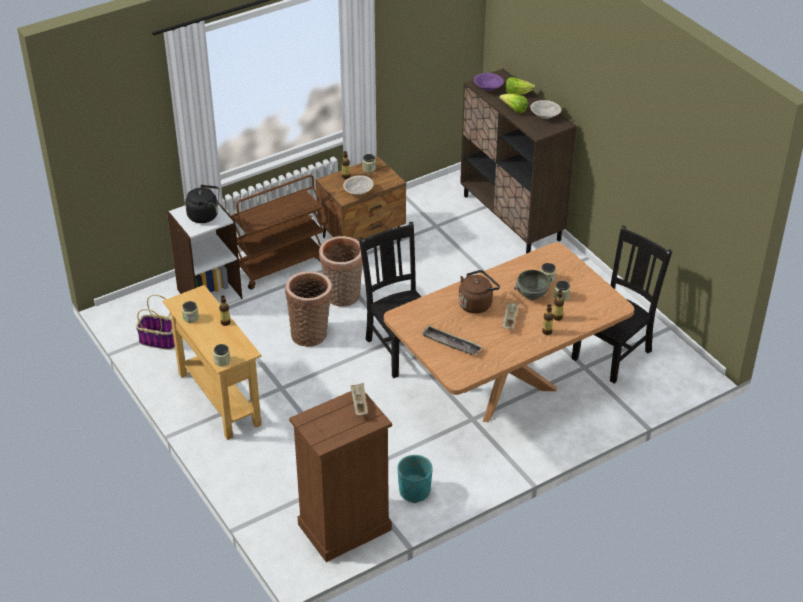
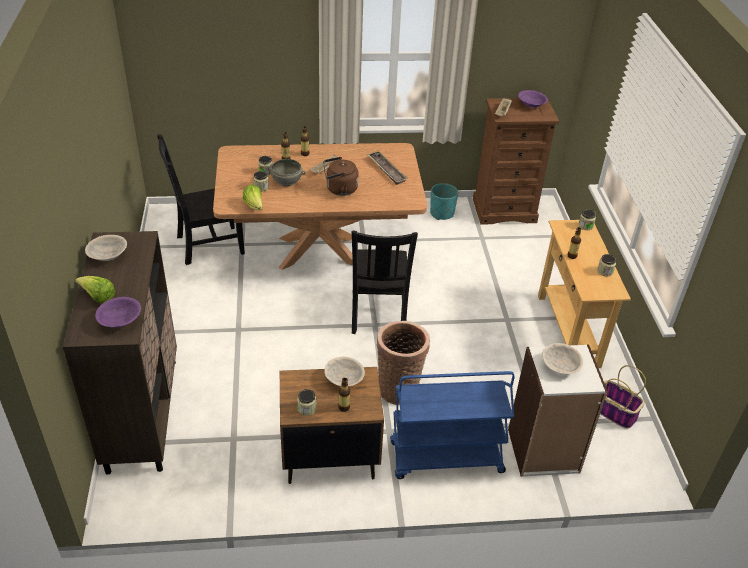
camera: 155 degrees left, 0 degrees up
black kettle [185,185,219,223] -> beige bowl [542,343,583,374]
brown cart [231,175,324,290] -> blue cart [390,371,515,479]
basket [285,271,332,347] -> none
lettuce [499,94,528,114] -> lettuce moved to [243,185,263,210]
none -> purple bowl [518,90,548,108]

